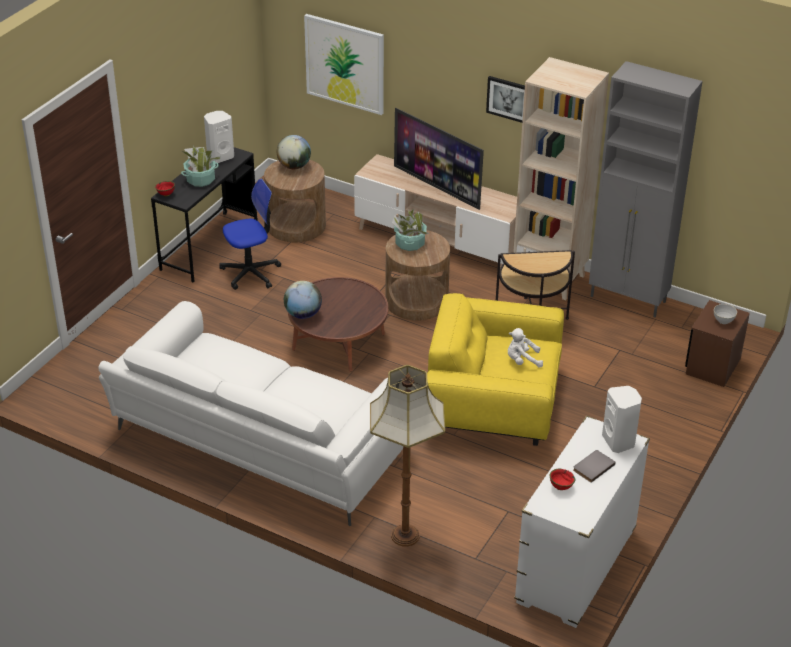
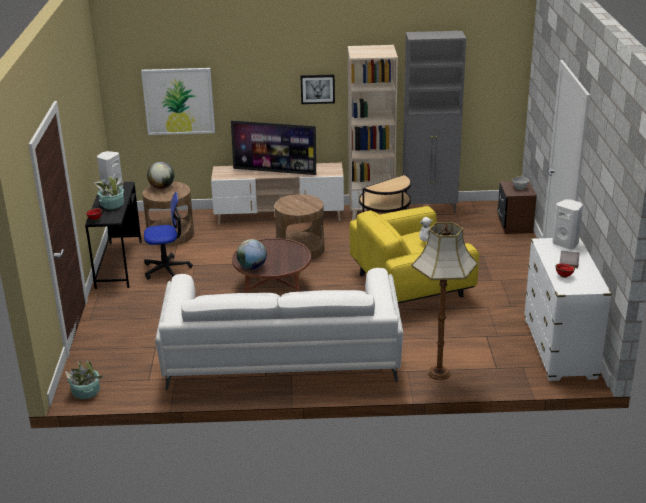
camera: 30 degrees left, 10 degrees down
office chair [219,178,281,290] -> office chair turned 45 degrees clockwise [144,192,193,279]
potted plant [392,209,429,251] -> potted plant moved to [66,360,104,399]

